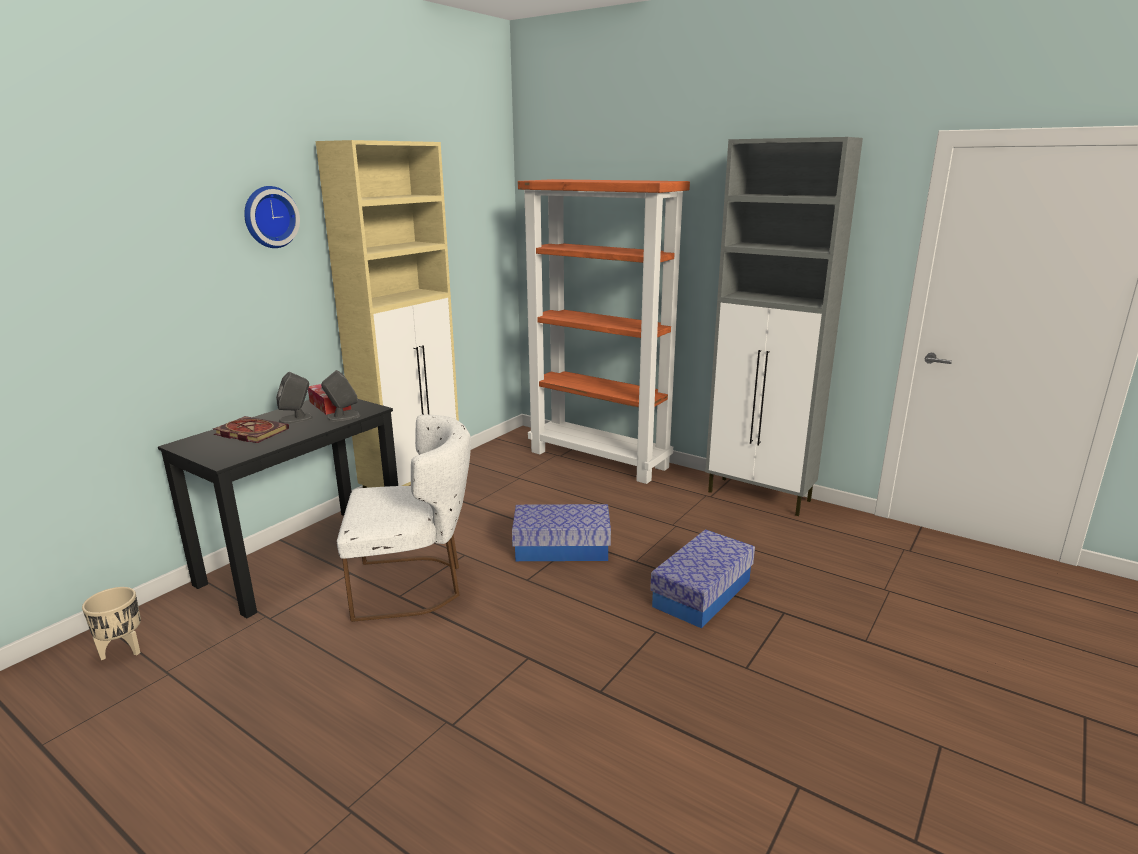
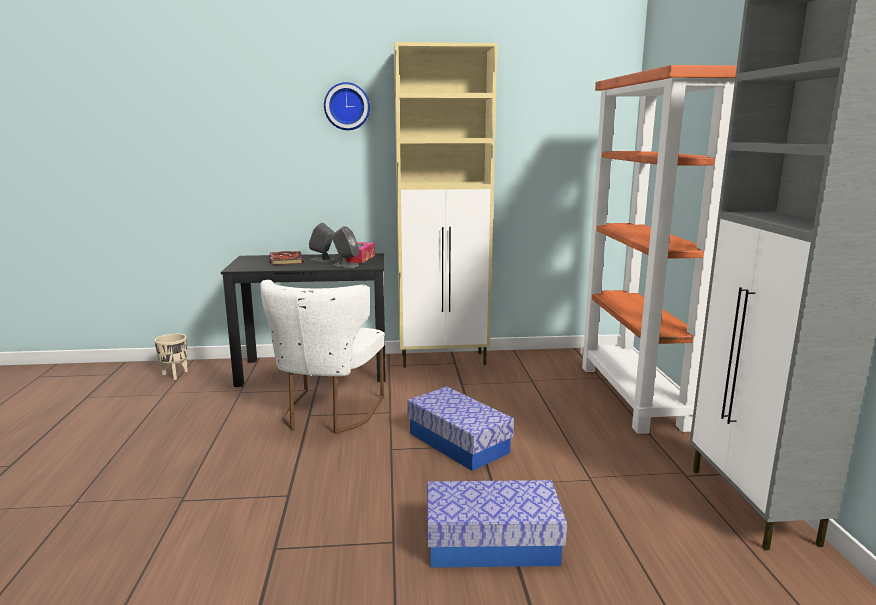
camera: 50 degrees right, 5 degrees down
white chair [337,414,471,622] -> white chair turned 60 degrees clockwise [260,280,385,434]

